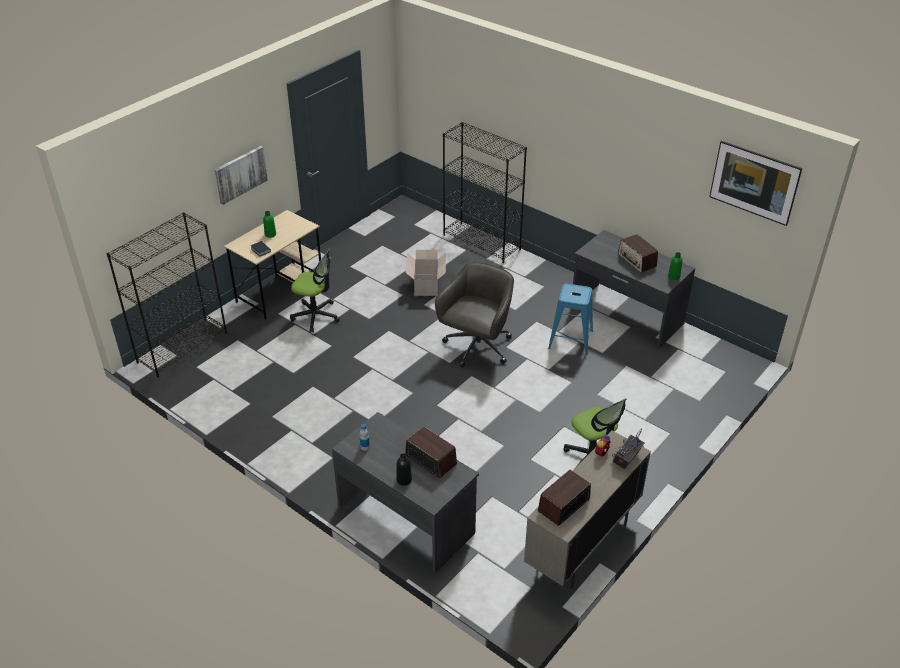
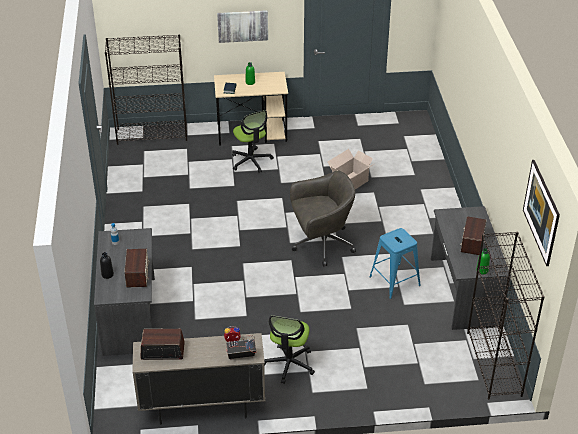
camera: 45 degrees right, 0 degrees up
black bookcase [443,122,527,263] -> black bookcase moved to [467,232,545,400]

